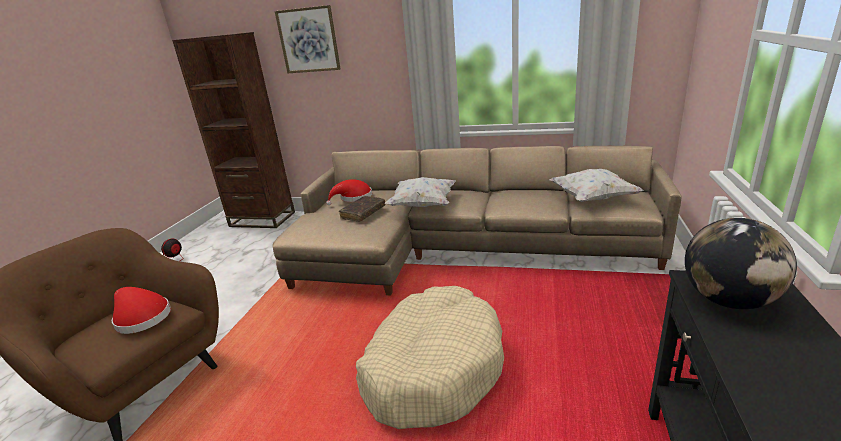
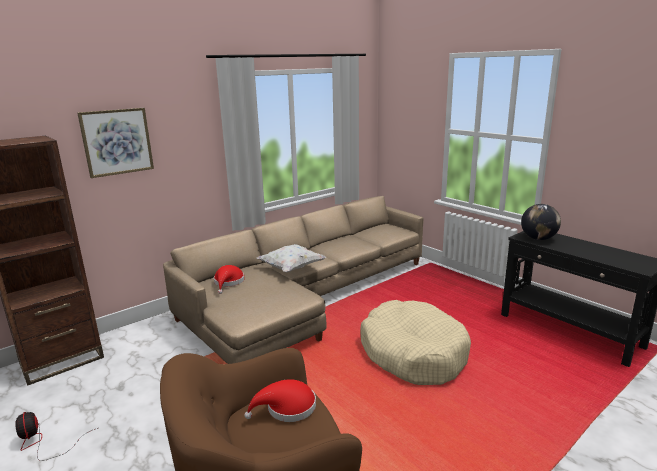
camera: 55 degrees left, 5 degrees down
brown book [339,196,385,221] -> none
white pillow [550,169,644,202] -> none

